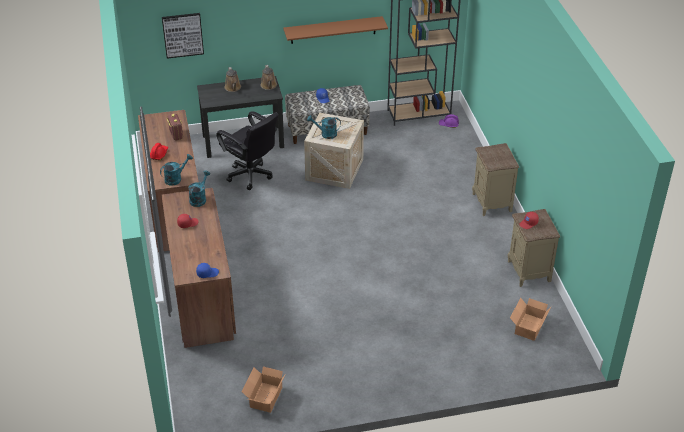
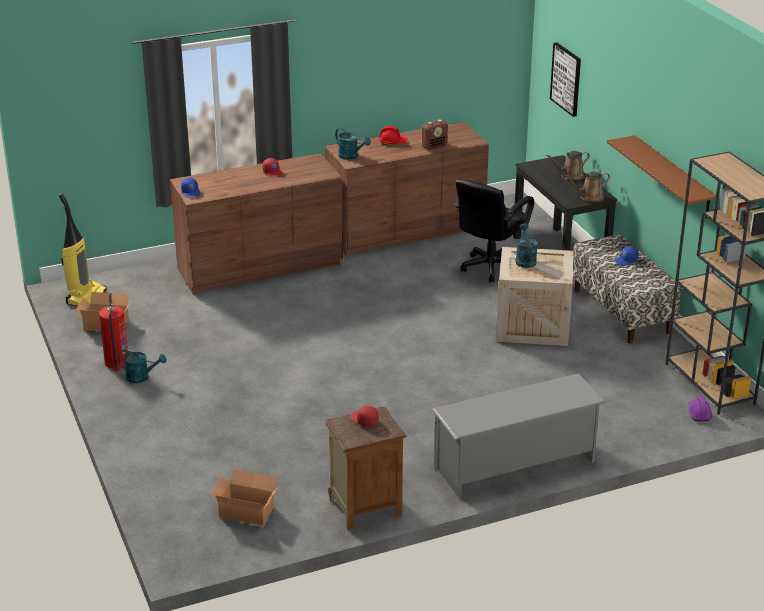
camera: 80 degrees right, 10 degrees down
turquoise watering can [188,171,210,207] -> turquoise watering can moved to [118,350,167,383]
beige nightstand [472,143,519,216] -> grey shoe rack [432,373,606,498]
none -> vacuum cleaner [59,193,107,307]
none -> fire extinguisher [99,293,128,371]

